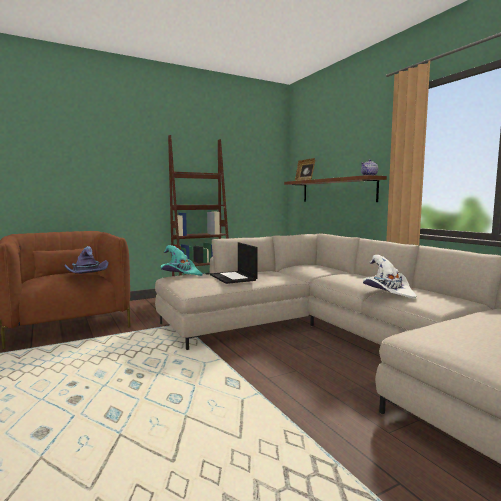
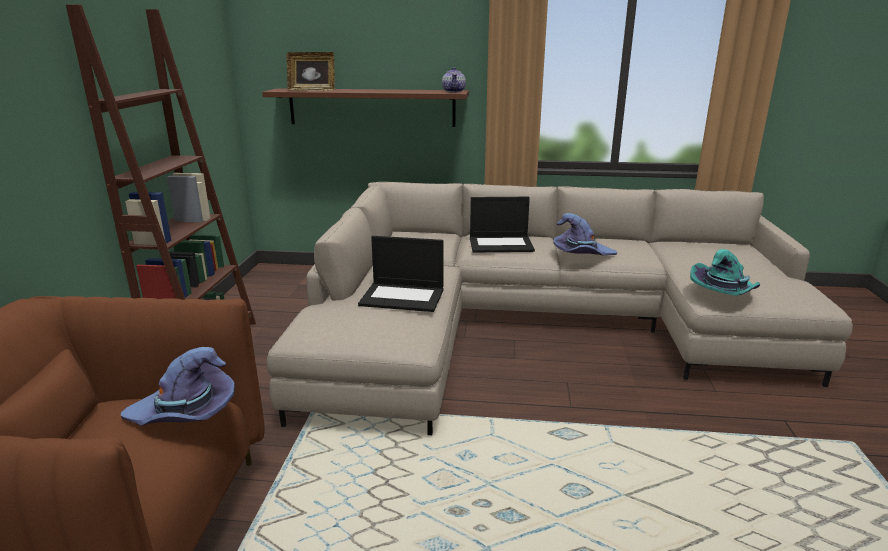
camera: 55 degrees left, 15 degrees up
turquoise hat [161,245,203,276] -> turquoise hat moved to [690,249,760,296]
white hat [363,255,417,299] -> purple hat [553,213,617,256]
none -> laptop [470,197,535,253]

